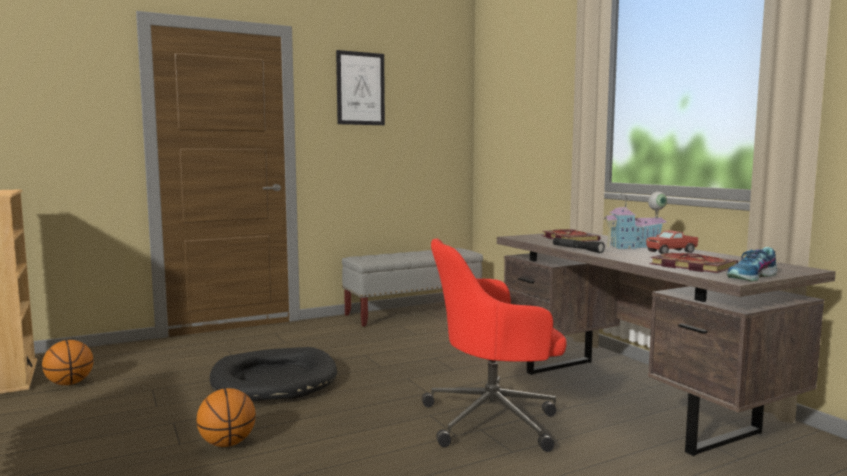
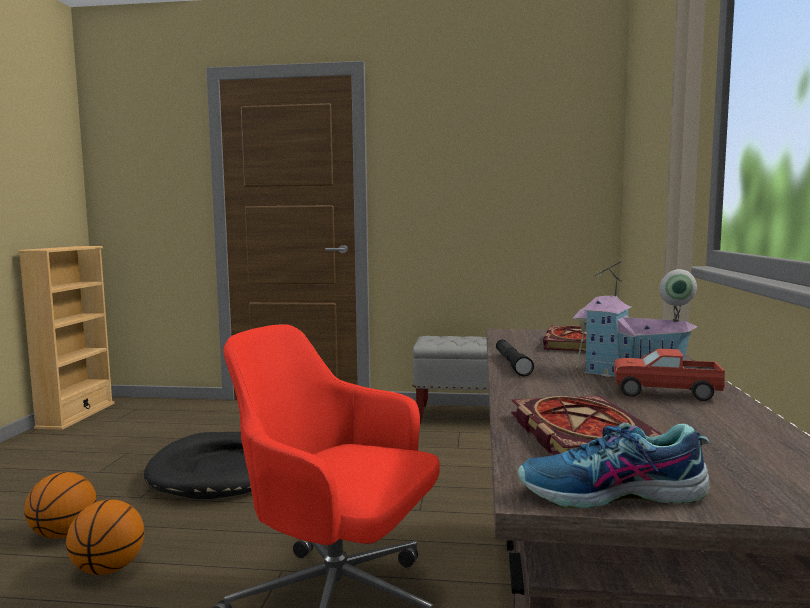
camera: 35 degrees right, 0 degrees up
basketball [42,340,93,385] -> basketball moved to [66,499,144,575]
picture [336,50,385,125] -> none

